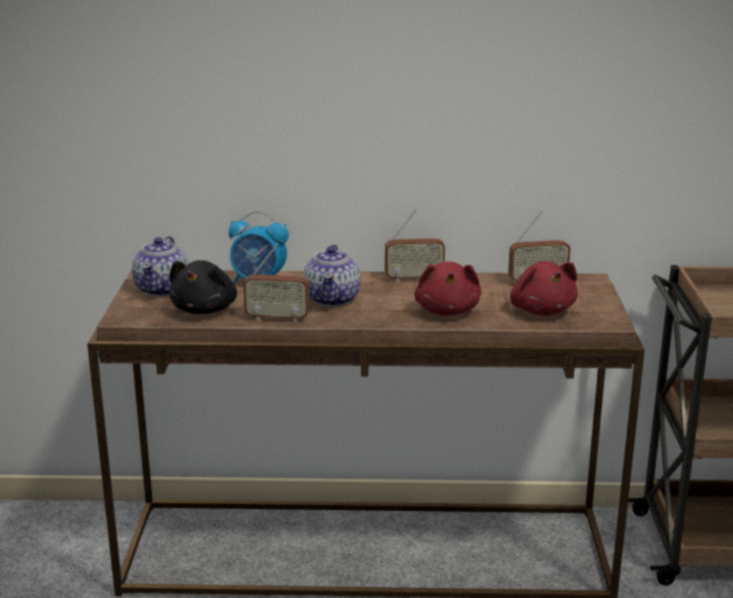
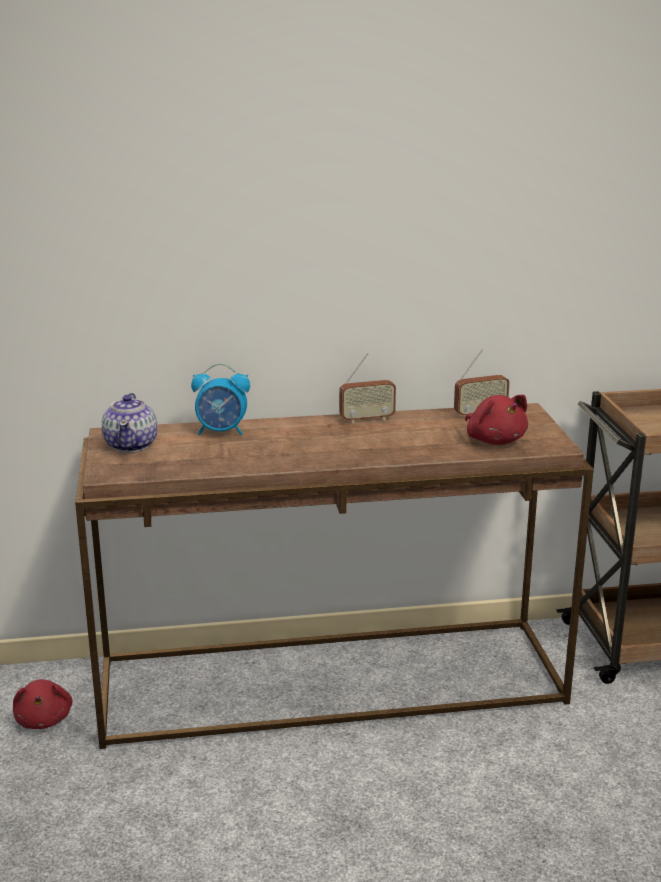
camera: 10 degrees left, 0 degrees up
black plush toy [170,260,237,314] -> none
radio [243,243,310,323] -> none
teapot [303,245,361,307] -> none
red plush toy [414,262,481,316] -> red plush toy moved to [13,679,73,729]

